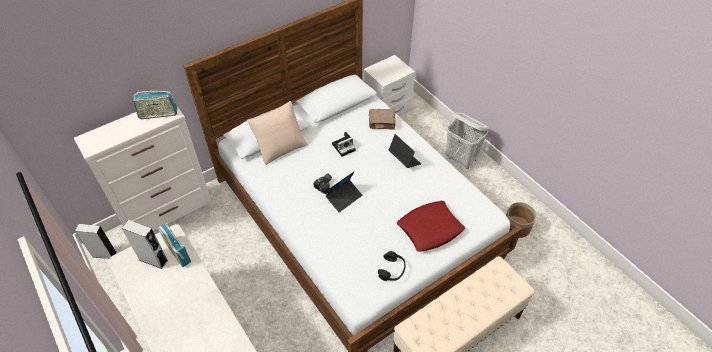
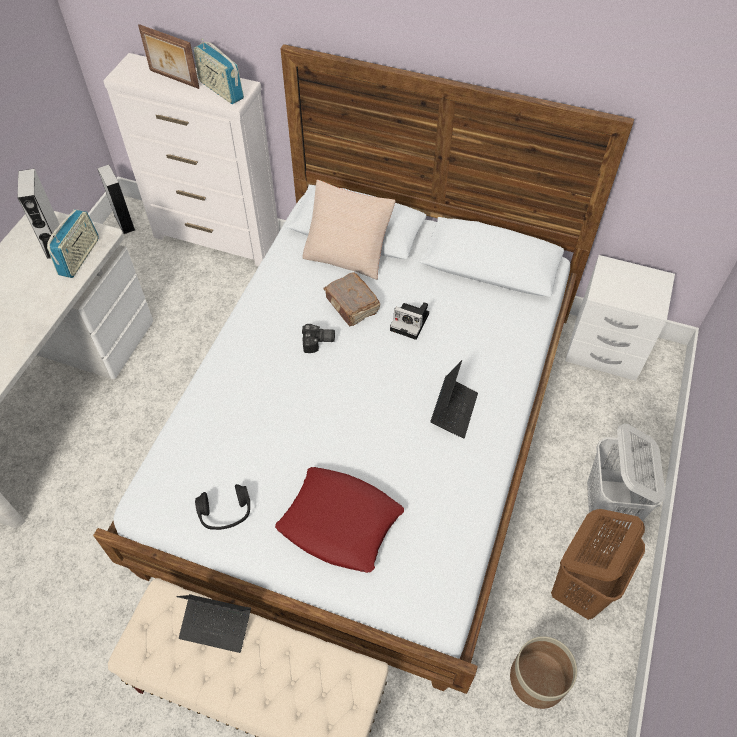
camera: 55 degrees right, 5 degrees up
laptop [326,172,362,212] -> laptop moved to [176,594,251,653]
brown book [369,109,396,130] -> brown book moved to [323,273,380,326]
none -> picture frame [138,24,199,89]
none -> brown laundry basket [551,509,645,620]

